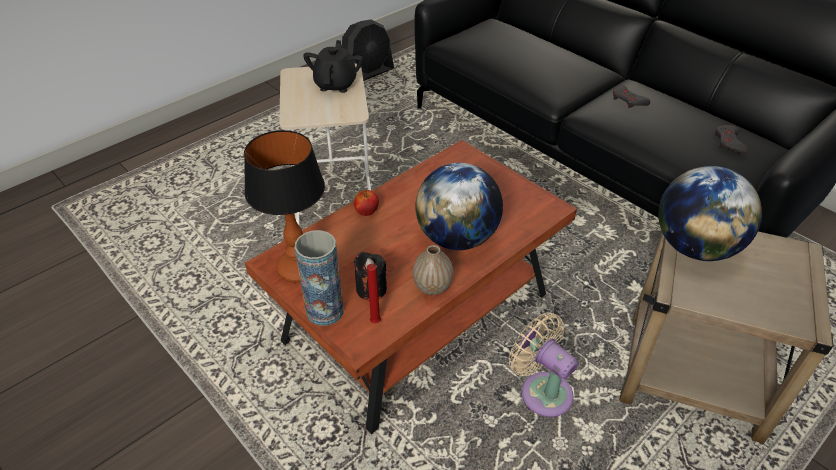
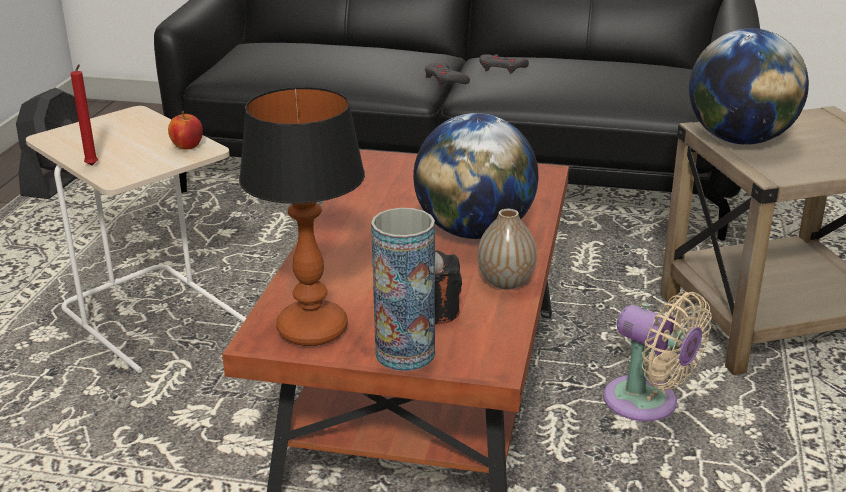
camera: 35 degrees left, 15 degrees down
black teapot [303,40,363,93] -> none
apple [354,190,379,216] -> apple moved to [168,111,203,150]
red candle [367,264,381,323] -> red candle moved to [71,64,98,166]
beige fan [509,313,578,417] -> beige fan turned 150 degrees counterclockwise [603,292,712,421]
grey game controller [715,125,748,154] -> grey game controller moved to [425,62,470,85]

